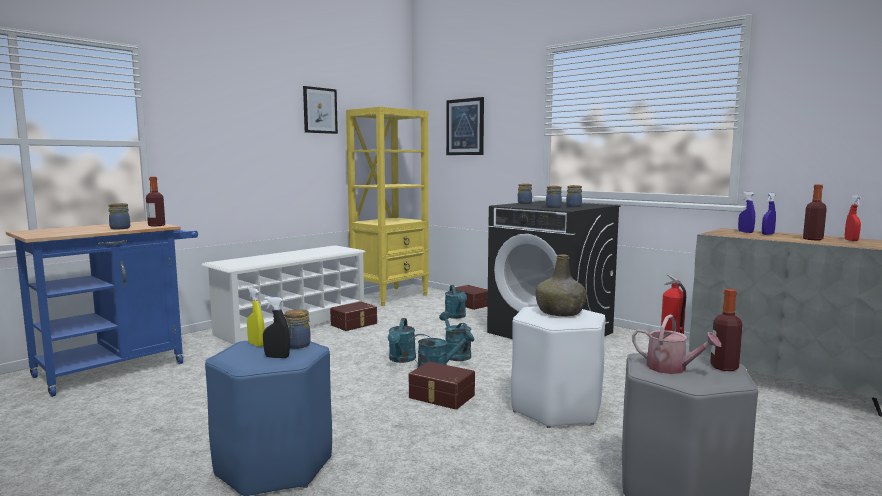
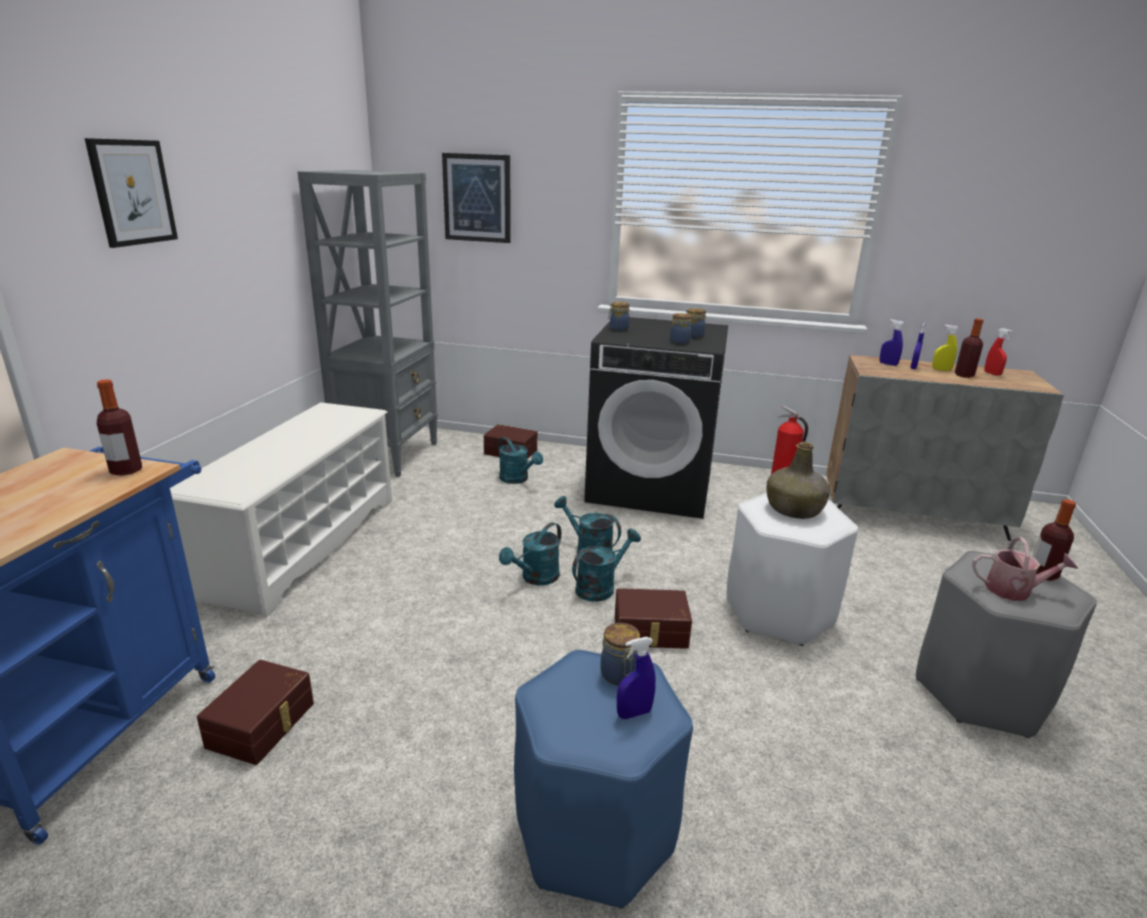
camera: 30 degrees left, 15 degrees up
jar [108,203,130,229] -> none
yellow spray bottle [247,287,265,347] -> yellow spray bottle moved to [932,325,959,371]
black spray bottle [263,297,290,358] -> blue spray bottle [617,637,656,719]
picture [303,86,338,134] -> picture moved to [85,138,178,248]
brown storage box [330,302,377,331] -> brown storage box moved to [197,660,314,765]
yellow bookcase [346,107,429,306] -> grey bookcase [298,170,438,477]
turquoise watering can [388,318,416,363] -> turquoise watering can turned 60 degrees clockwise [499,522,561,585]

